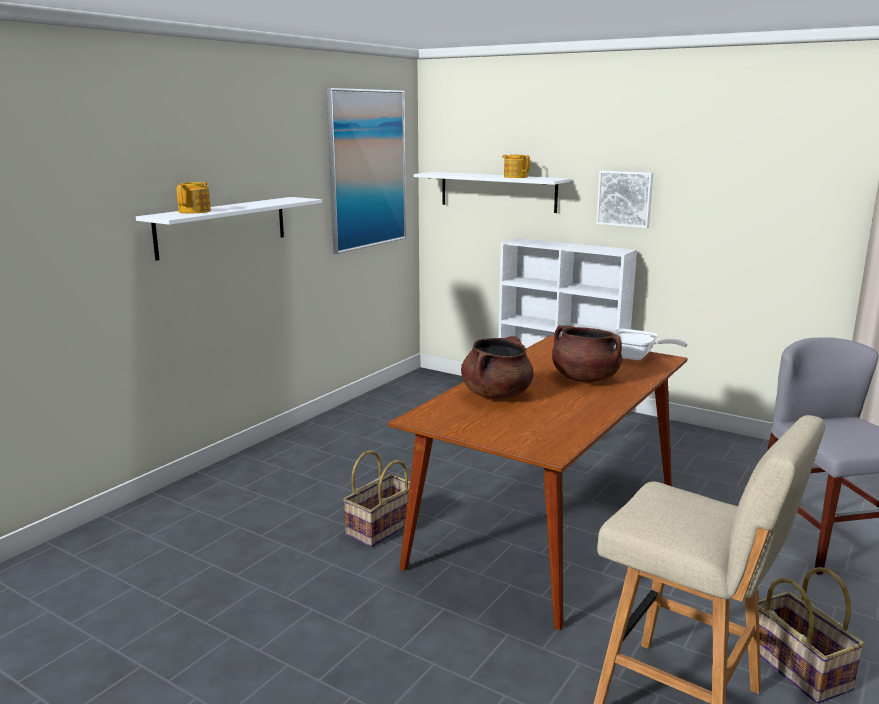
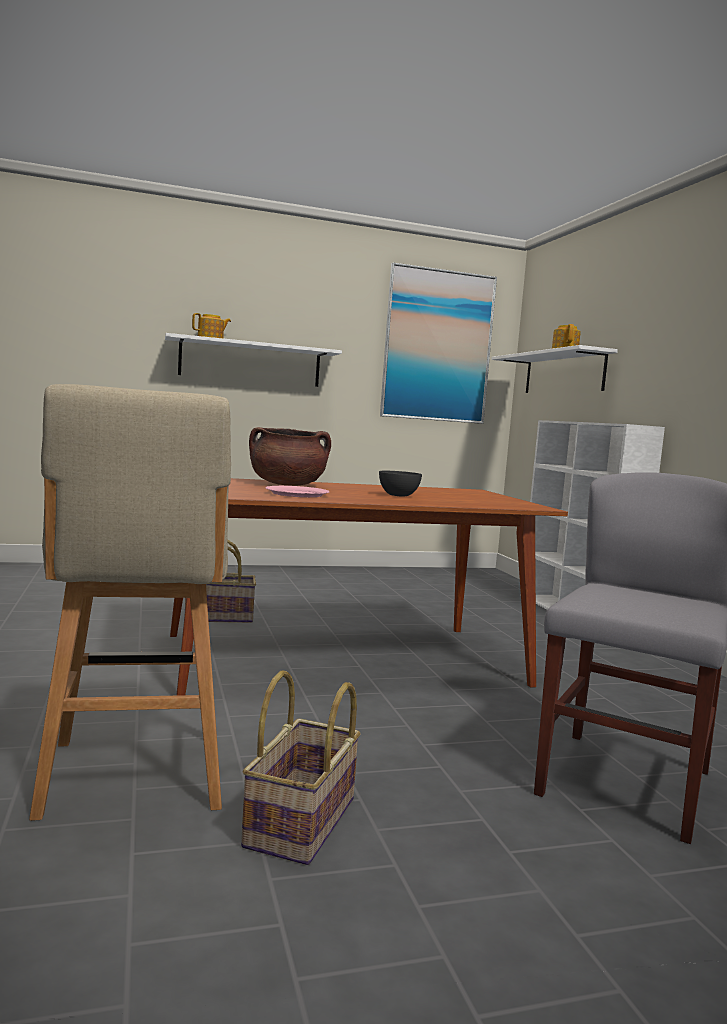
camera: 40 degrees right, 10 degrees down
brown cooking pot [552,325,622,382] -> grey bowl [379,471,422,497]
picture [596,171,653,228] -> none
frying pan [613,329,688,360] -> none
none -> pink plate [265,486,329,497]

